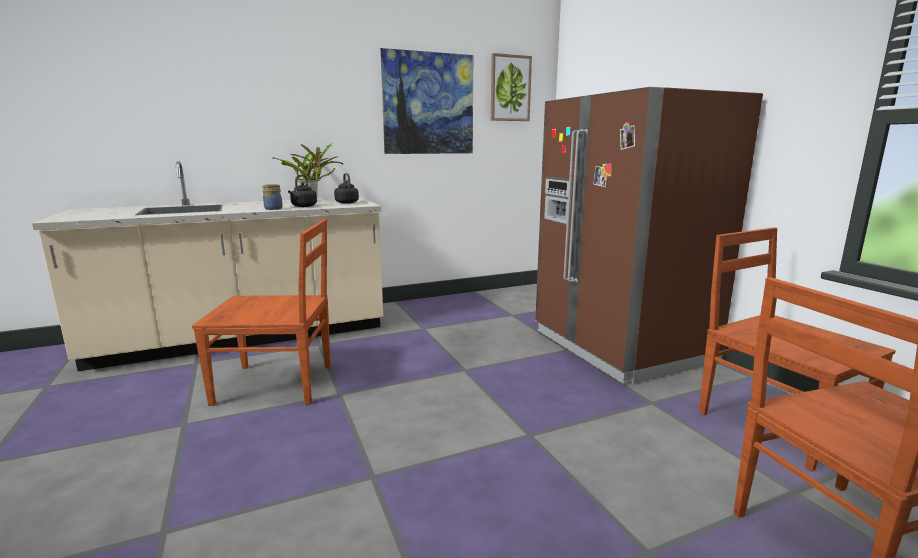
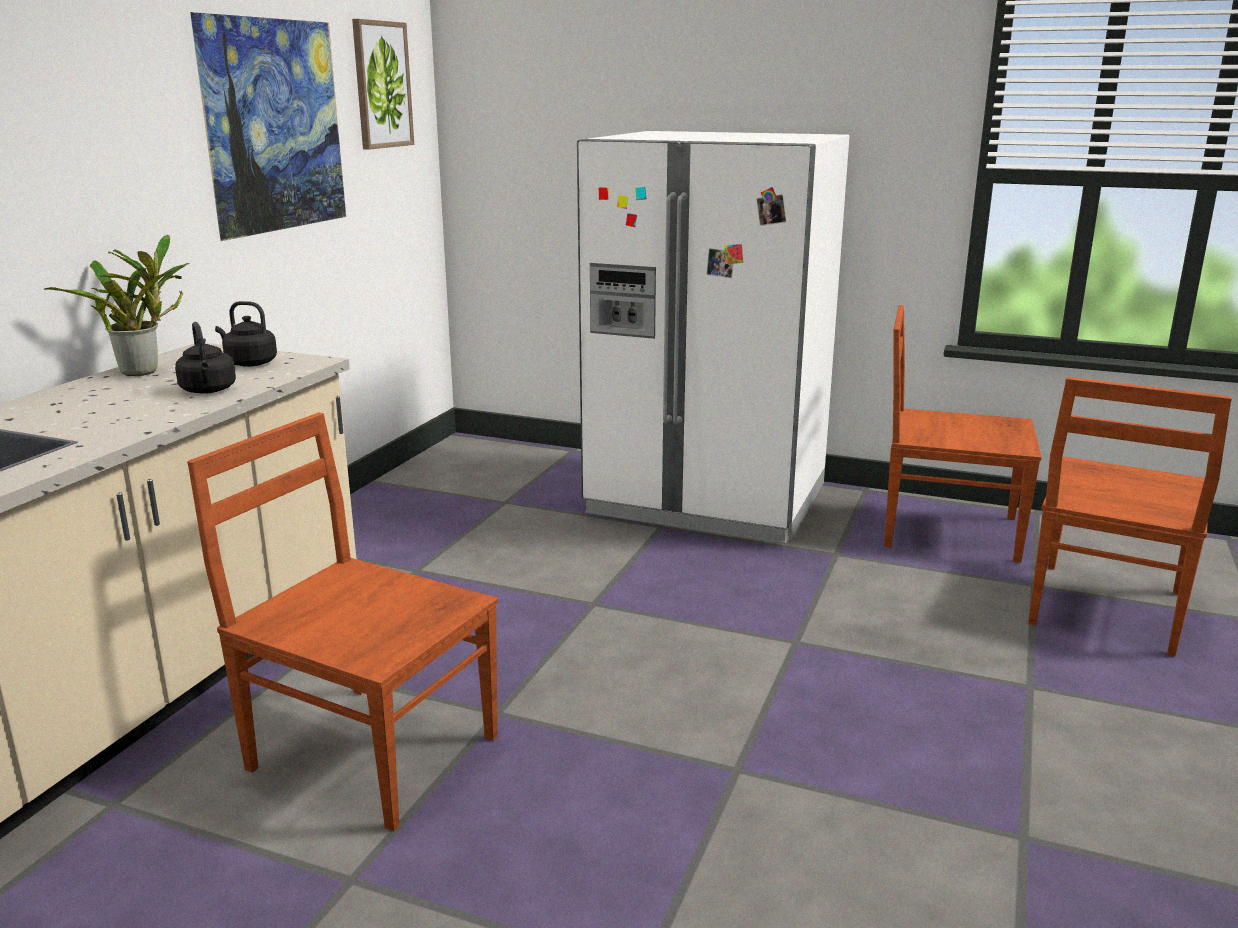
camera: 45 degrees left, 5 degrees up
brown chair [192,219,331,406] -> brown chair turned 105 degrees counterclockwise [187,412,498,831]
jar [263,184,282,210] -> none
brown fridge [535,87,763,384] -> white fridge [577,131,850,544]

